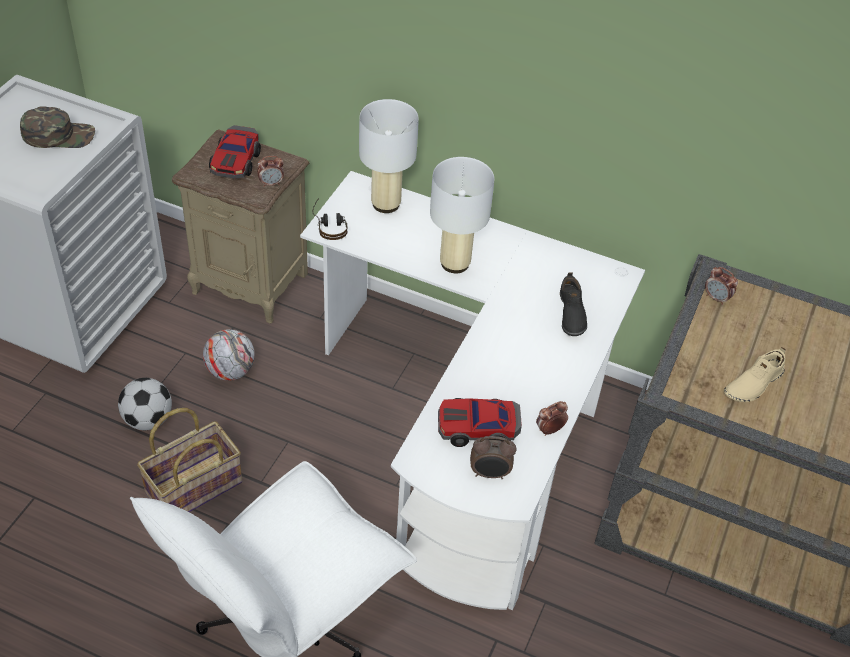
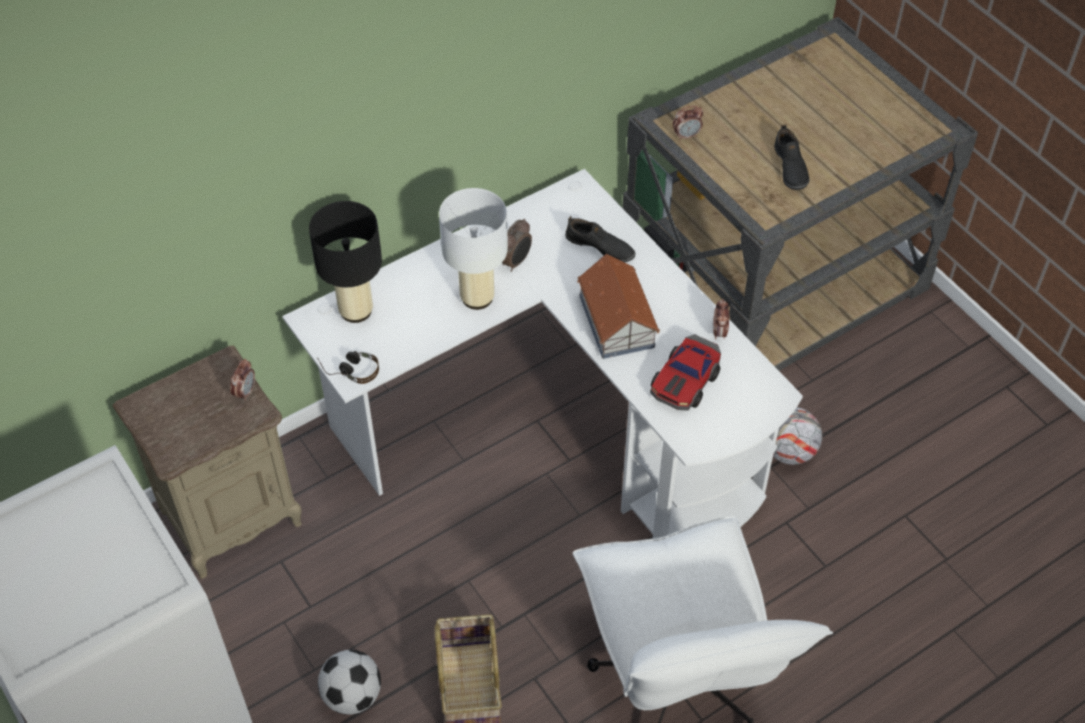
camera: 55 degrees left, 5 degrees up
green cap [20,106,95,148] -> none
football [203,329,255,381] -> football moved to [773,407,822,465]
toy car [209,125,261,179] -> none
white table lamp [359,99,419,213] -> black table lamp [309,201,382,323]
alarm clock [470,436,516,479] -> alarm clock moved to [502,219,532,272]
beige shoe [724,347,786,402] -> black shoe [774,125,810,190]
none -> toy house [577,254,660,359]

